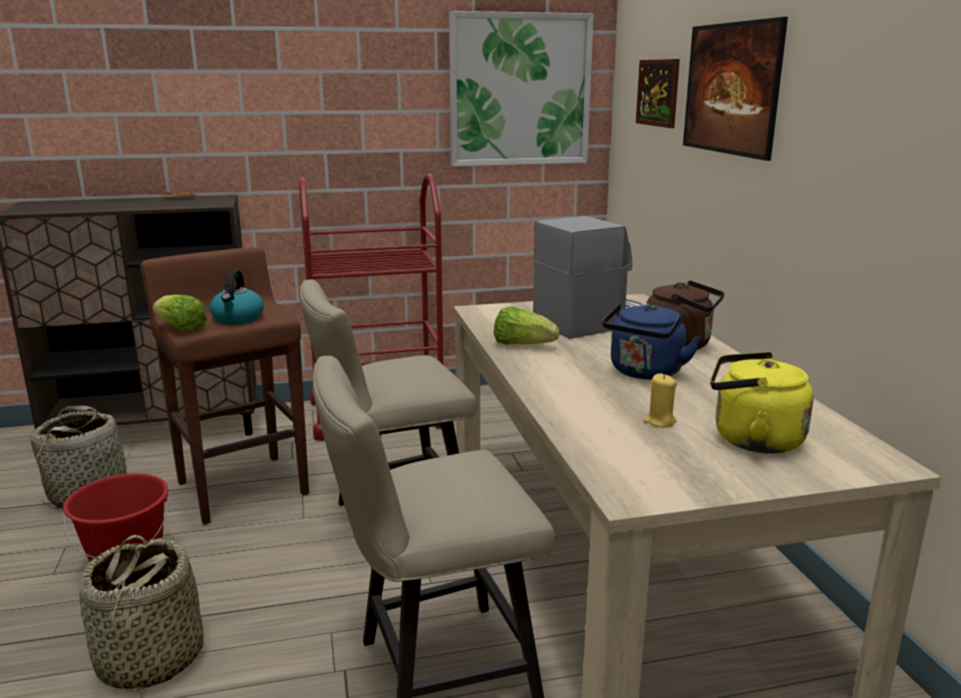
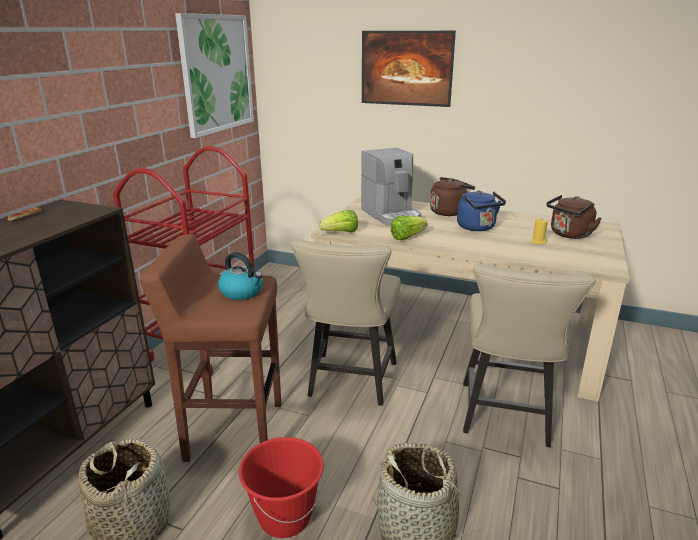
camera: 55 degrees left, 5 degrees up
lettuce [153,294,207,333] -> lettuce moved to [319,210,358,232]
coffee machine [533,216,644,339] -> coffee machine turned 150 degrees clockwise [361,148,421,226]
picture [636,59,680,128] -> none
yellow kettle [710,352,814,454] -> brown kettle [547,195,602,239]

